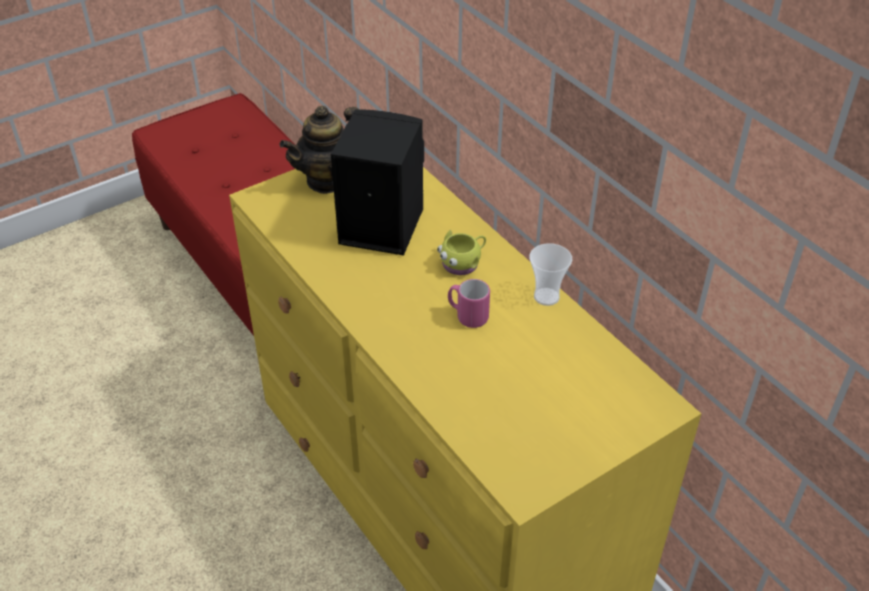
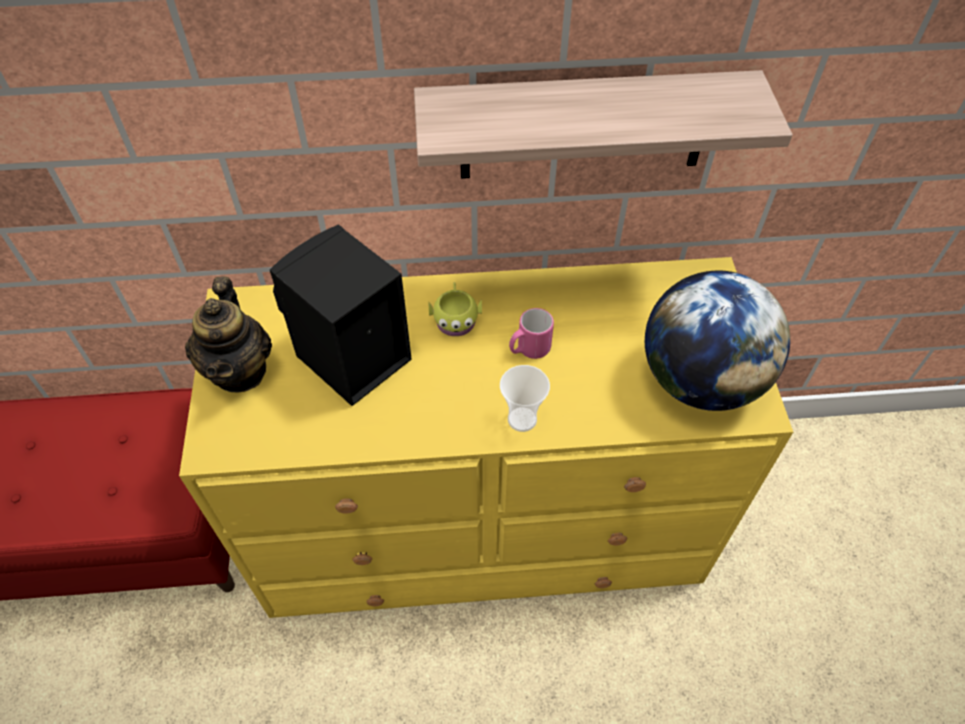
camera: 60 degrees left, 10 degrees up
cup [529,243,572,306] -> cup moved to [500,365,550,432]
none -> shelf [414,70,793,179]
none -> globe [645,270,790,411]

